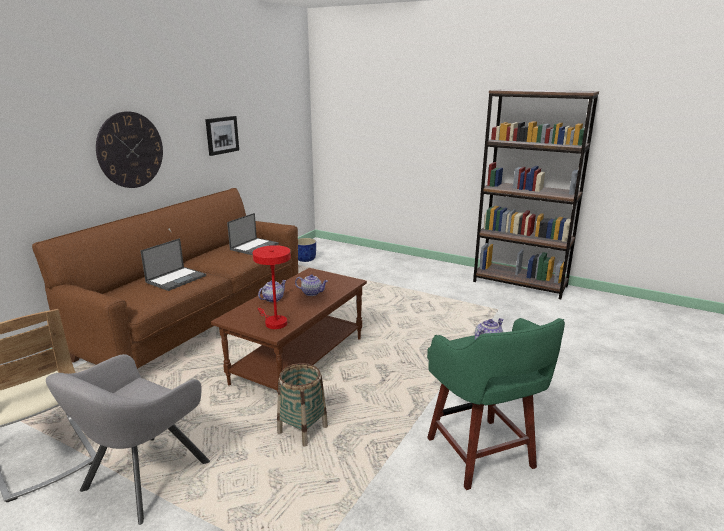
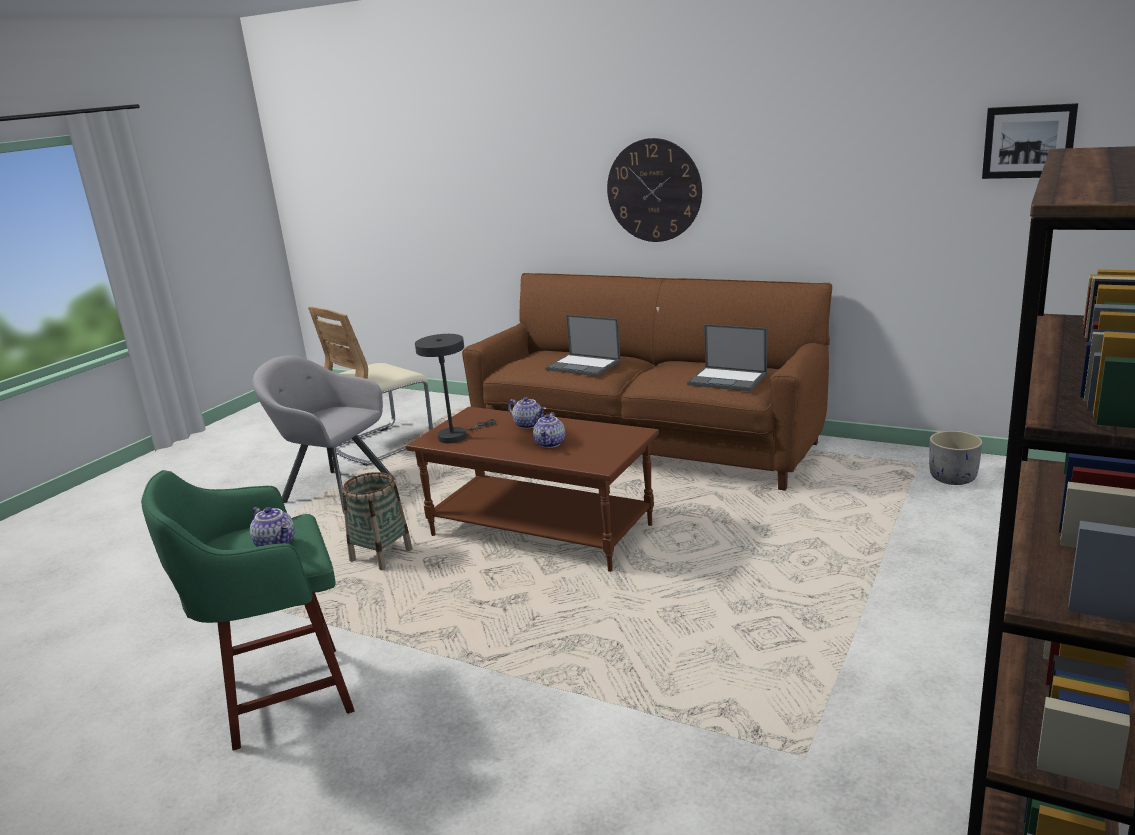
camera: 90 degrees right, 0 degrees up
picture [205,116,239,156] -> picture moved to [982,103,1078,179]
red table lamp [253,245,291,329] -> grey table lamp [415,334,496,443]
blue planter [298,238,316,262] -> grey planter [929,431,983,485]

